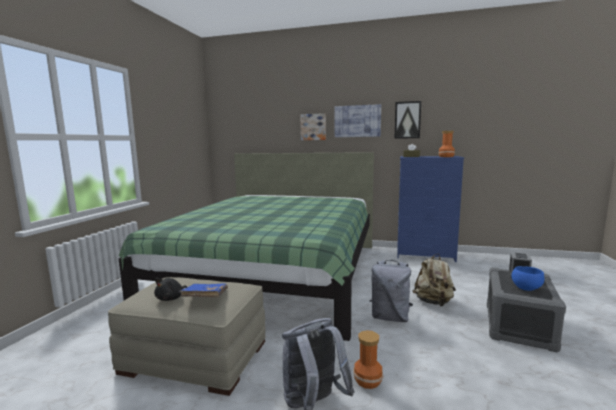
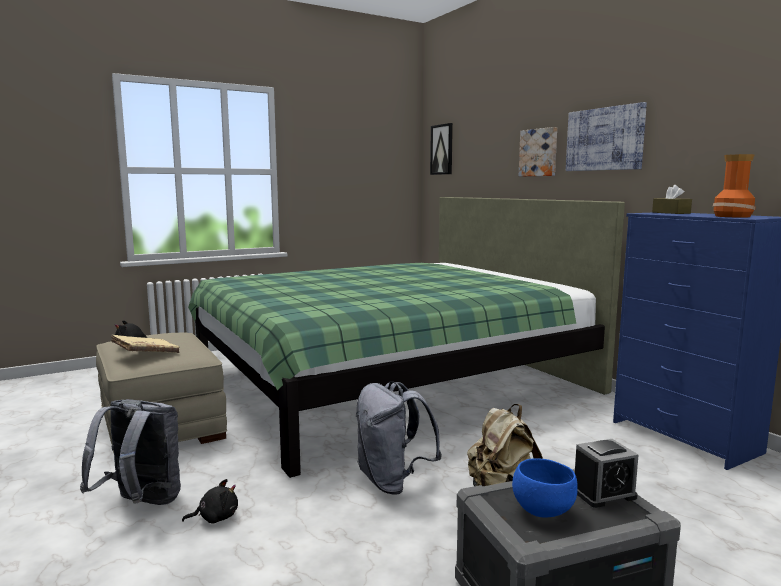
camera: 45 degrees right, 0 degrees up
blue book [180,283,228,297] -> beige book [110,335,179,353]
vase [353,330,383,389] -> black plush toy [182,479,238,524]
picture [395,101,421,139] -> picture moved to [430,123,453,175]

